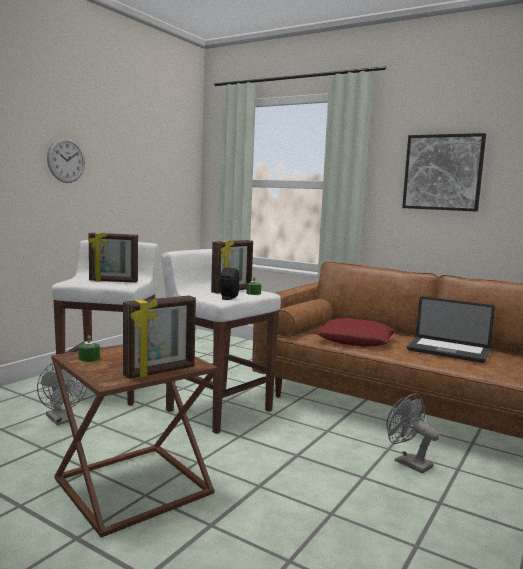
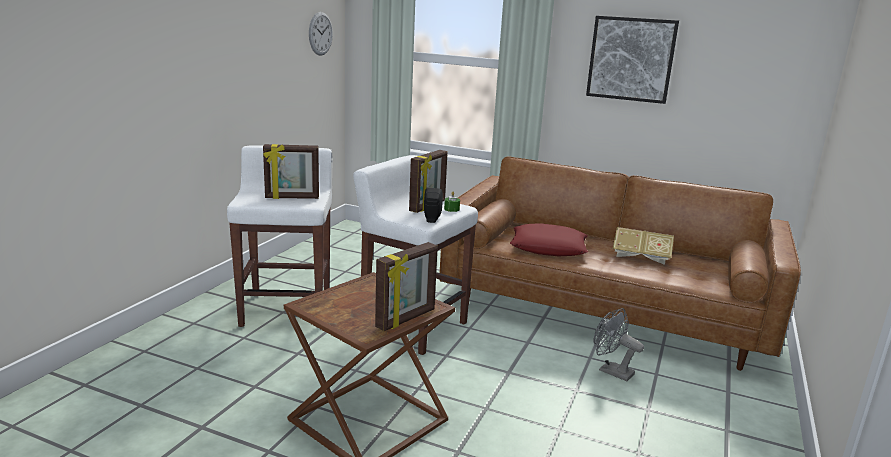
camera: 10 degrees left, 10 degrees up
grey fan [37,363,87,425] -> none
wall clock [47,137,85,183] -> wall clock moved to [309,12,333,56]
green candle [79,335,100,362] -> none
laptop [407,297,495,363] -> book [613,227,674,265]

